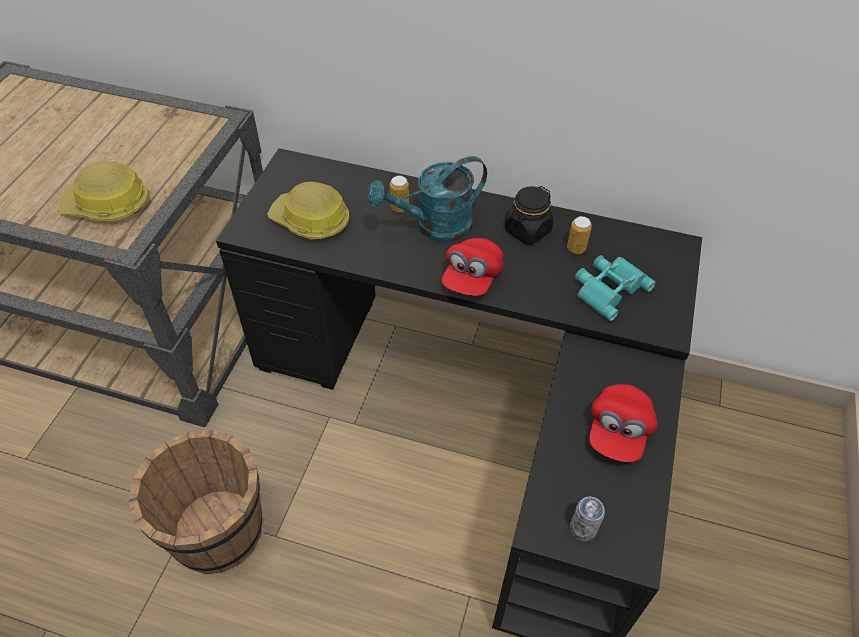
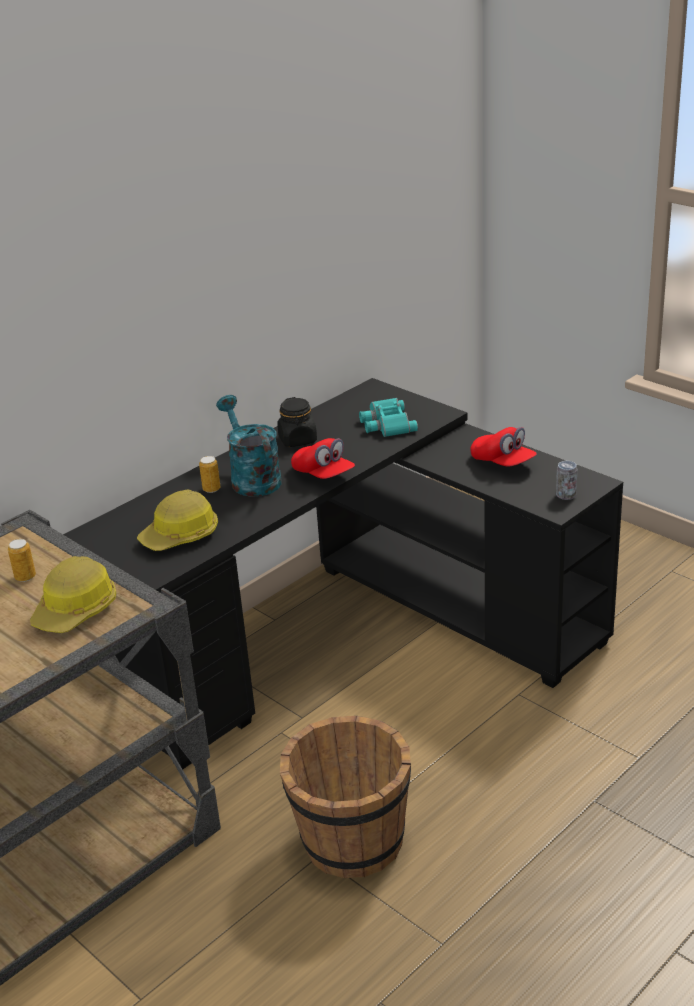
camera: 60 degrees left, 20 degrees down
turquoise watering can [367,156,487,242] -> turquoise watering can turned 150 degrees clockwise [216,395,282,497]
can [567,216,592,254] -> can moved to [8,539,36,582]

